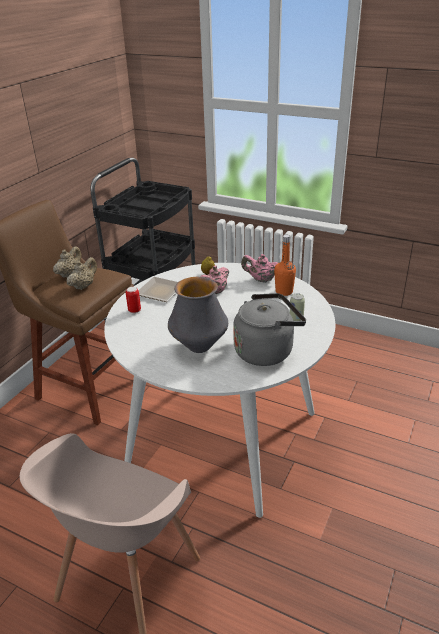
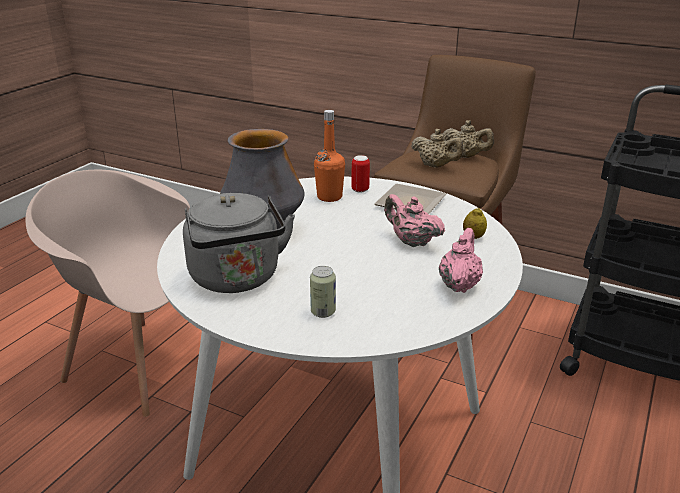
camera: 90 degrees right, 5 degrees down
orange bottle [274,235,296,296] -> orange bottle moved to [314,110,345,202]

